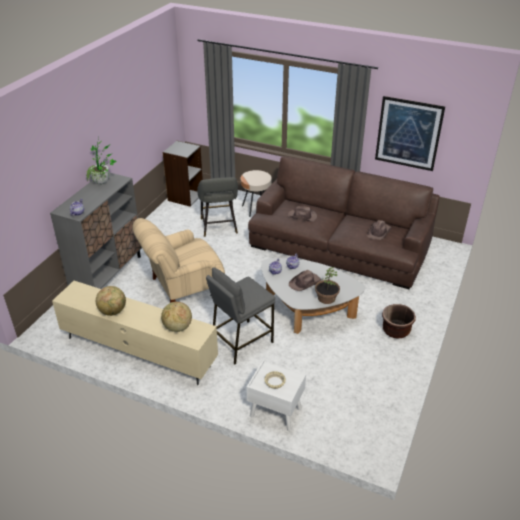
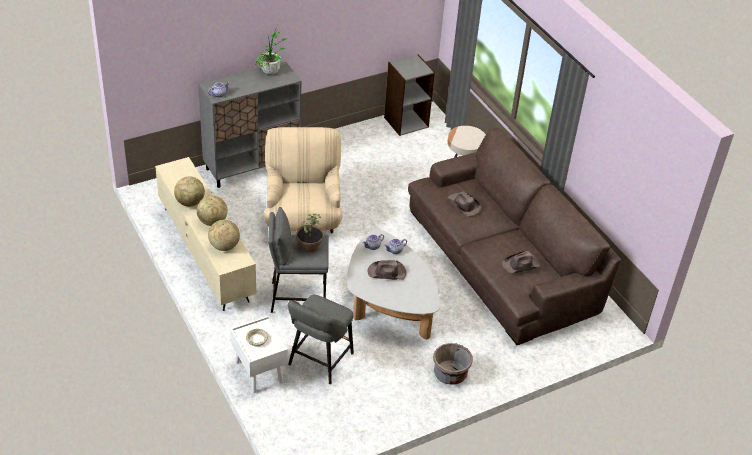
camera: 35 degrees right, 5 degrees up
beige armchair [132,218,225,303] -> beige armchair turned 75 degrees clockwise [264,127,343,234]
grey stool [197,177,238,237] -> grey stool moved to [288,295,354,384]
potted plant [315,267,340,304] -> potted plant moved to [296,213,324,252]
picture [375,96,445,171] -> none
brown planter [382,304,416,339] -> grey planter [433,343,473,385]
none -> globe [197,196,228,226]

